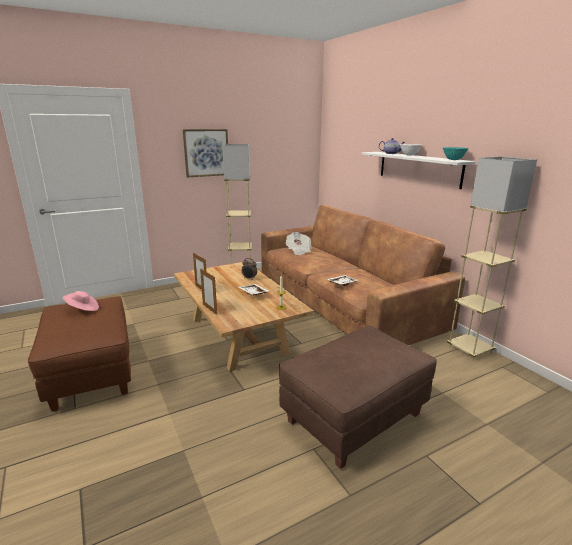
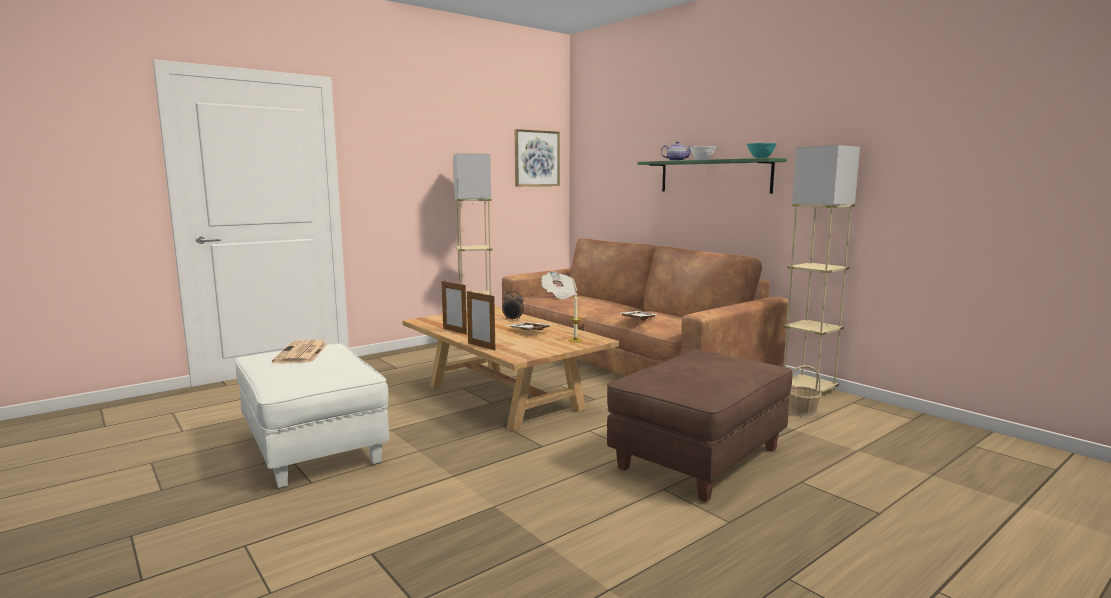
camera: 10 degrees left, 10 degrees down
brown ottoman [28,296,131,411] -> white ottoman [235,344,389,488]
pink hat [62,291,99,311] -> newspaper [272,340,328,364]
picture [183,129,228,178] -> picture moved to [515,129,560,186]
white shelf [362,152,475,189] -> green shelf [638,158,787,194]
none -> basket [788,365,822,418]

